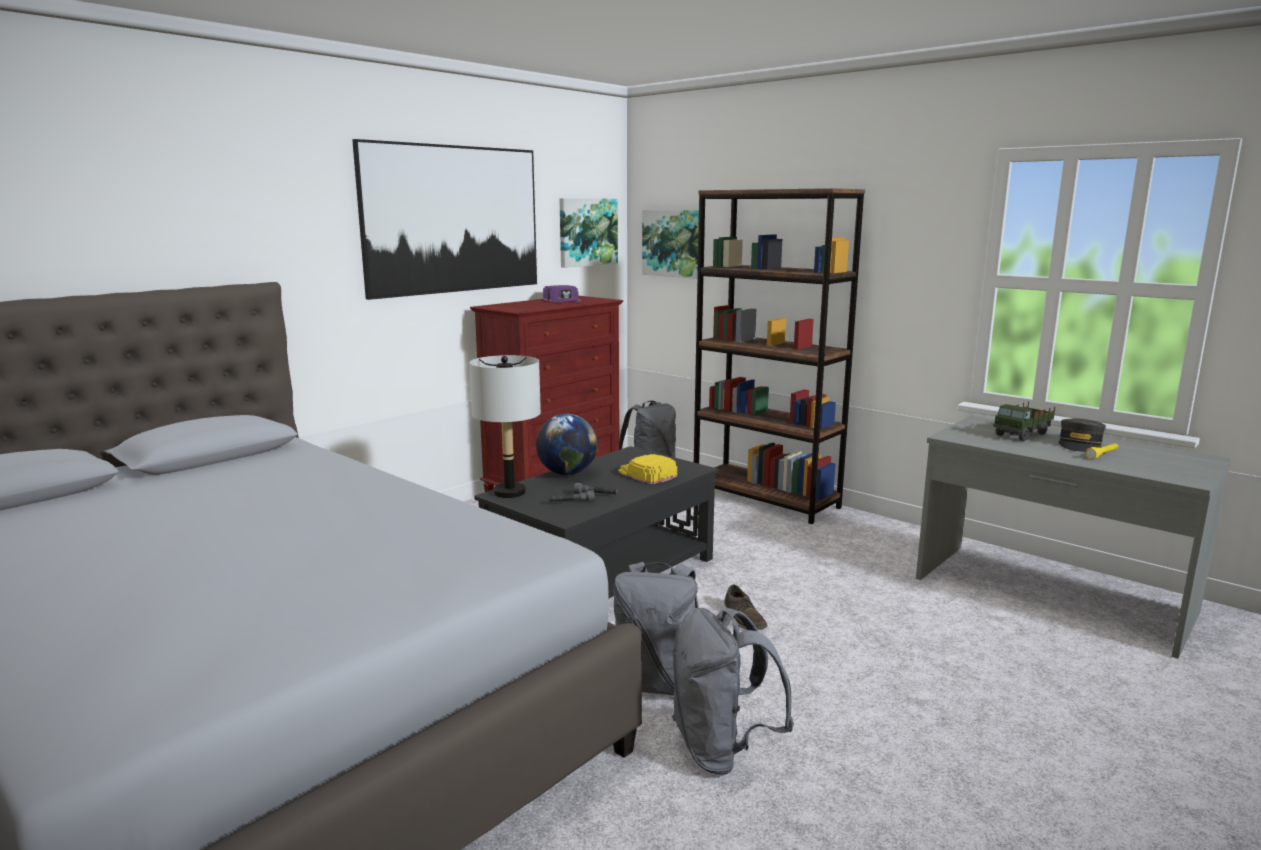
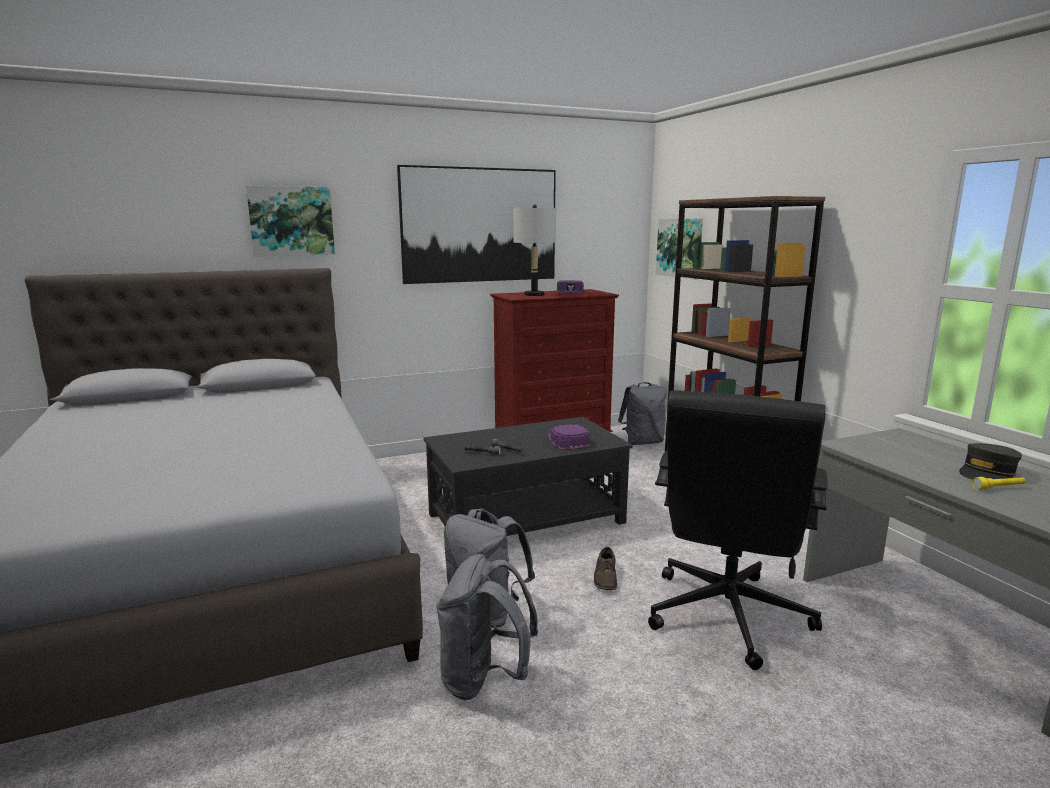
camera: 25 degrees right, 0 degrees up
grey table lamp [469,355,541,498] -> grey table lamp moved to [513,204,556,296]
globe [536,414,597,475] -> none
picture [559,198,618,268] -> picture moved to [246,186,335,256]
yellow cap [618,454,677,484] -> purple cap [547,424,590,449]
toy truck [993,402,1055,441] -> none
none -> black office chair [648,390,827,670]

